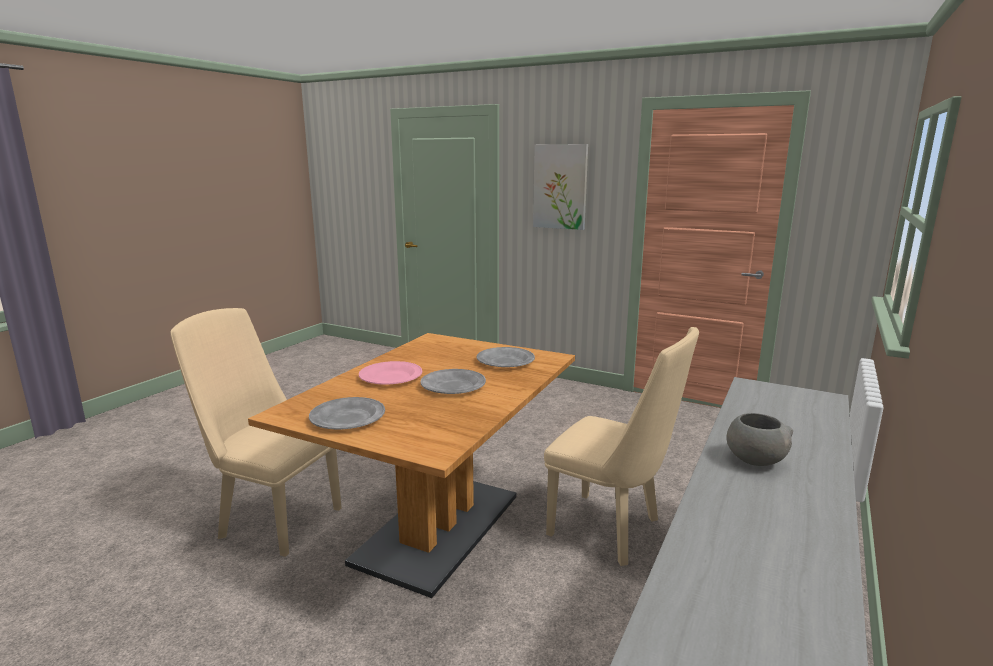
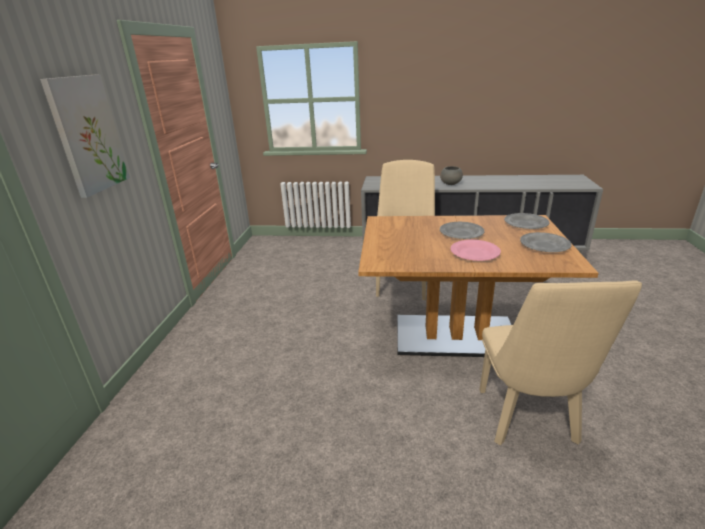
camera: 110 degrees left, 10 degrees up
grey plate [476,347,535,367] -> grey plate moved to [504,213,550,229]

